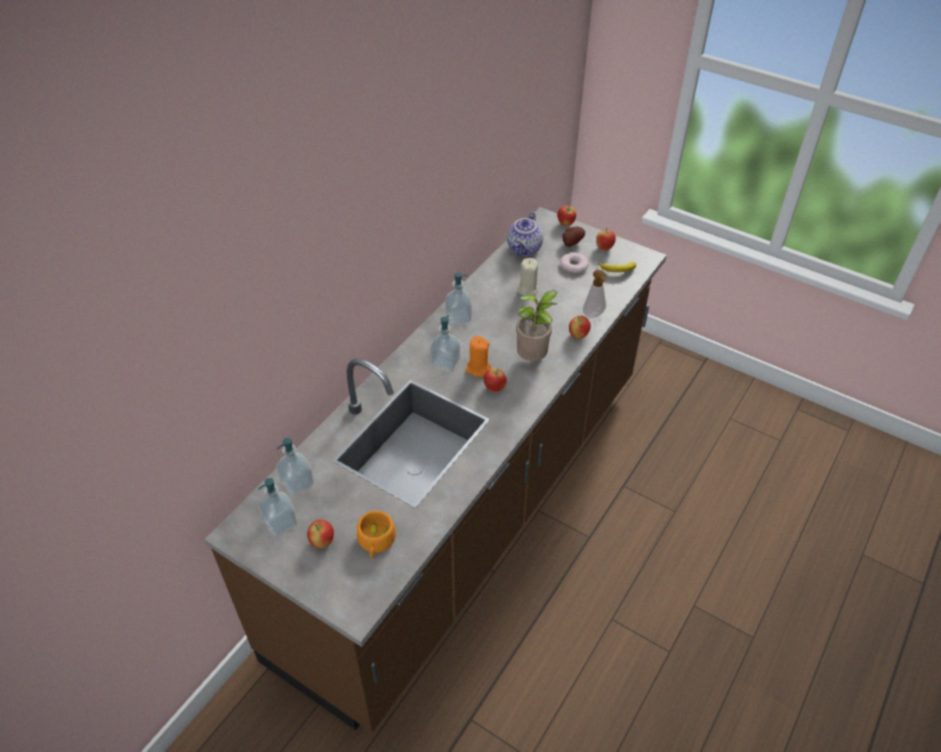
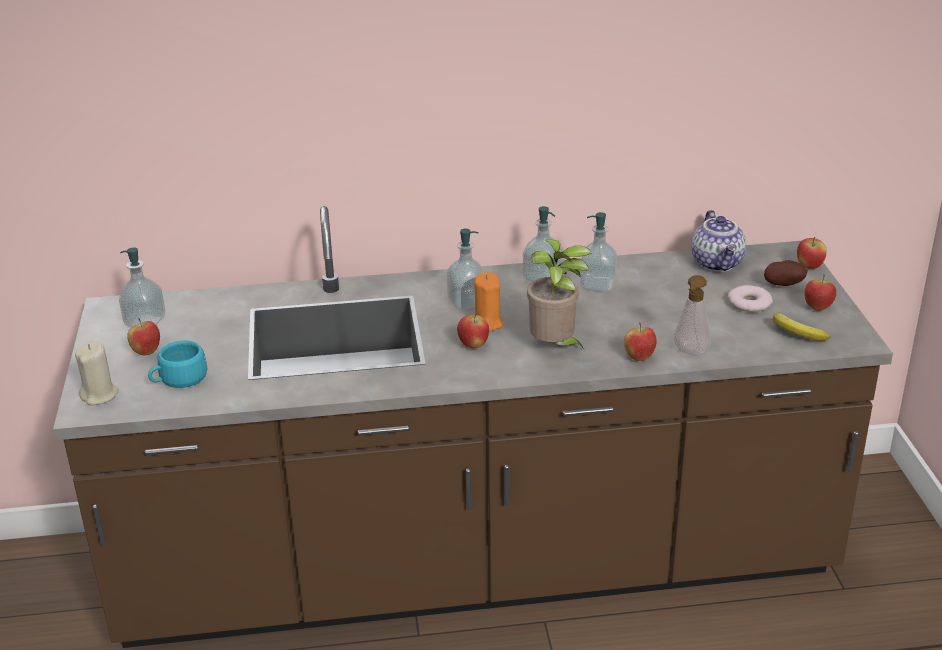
camera: 50 degrees right, 15 degrees down
soap dispenser [276,437,314,495] -> soap dispenser moved to [580,212,617,292]
orange cup [357,511,396,558] -> turquoise cup [148,340,207,388]
teapot [507,212,543,256] -> teapot turned 75 degrees counterclockwise [692,210,746,272]
beige candle [517,258,538,296] -> beige candle moved to [75,342,119,405]

